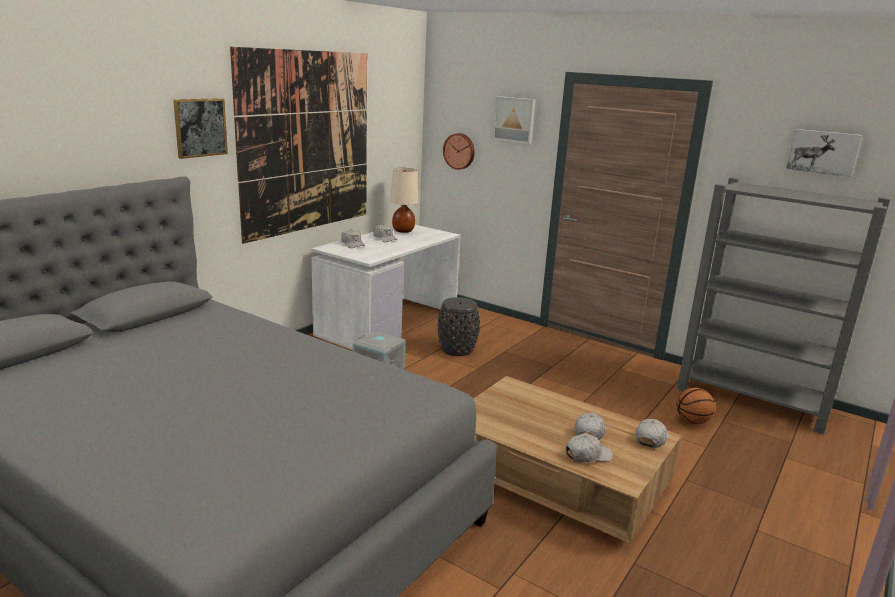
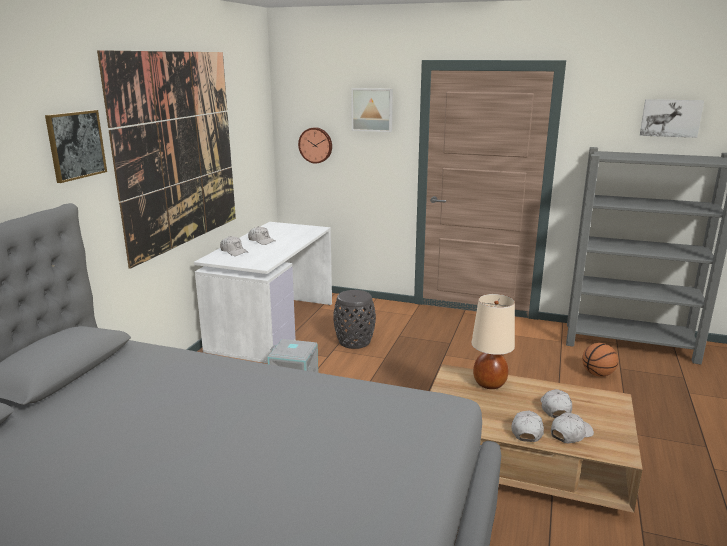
camera: 15 degrees left, 0 degrees up
beige table lamp [390,168,418,233] -> beige table lamp moved to [472,294,515,389]
white cap [635,419,669,448] -> white cap moved to [511,411,544,442]

